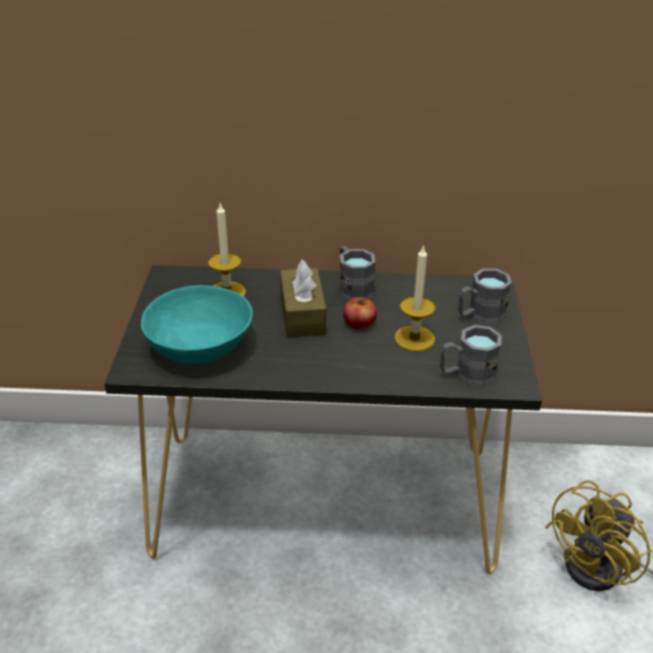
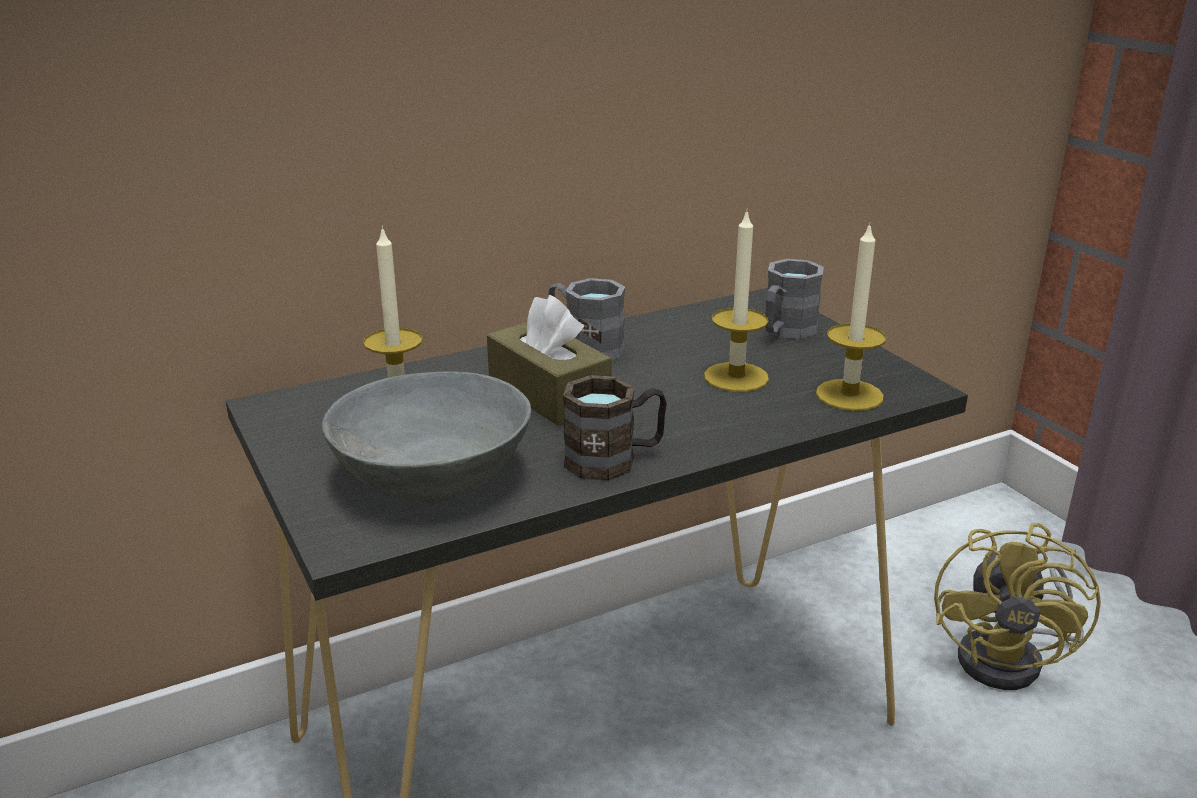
camera: 30 degrees left, 10 degrees down
turquoise bowl [141,285,253,364] -> grey bowl [322,371,531,503]
apple [343,297,377,330] -> none
grey mug [440,325,502,387] -> candle [816,222,886,411]
none -> brown mug [563,375,667,481]

